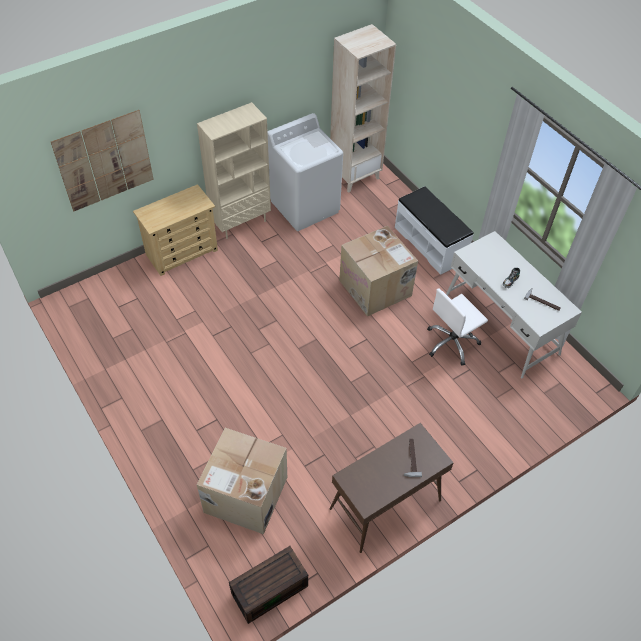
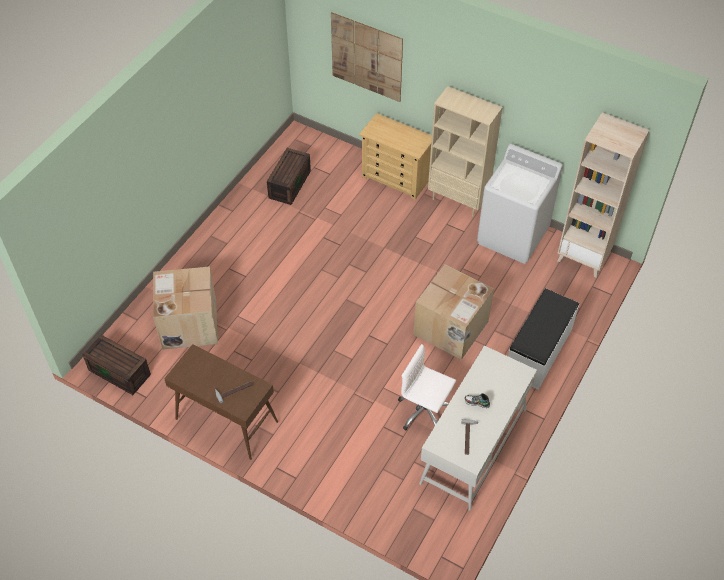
camera: 65 degrees right, 0 degrees up
none -> brown storage box [267,148,311,205]

